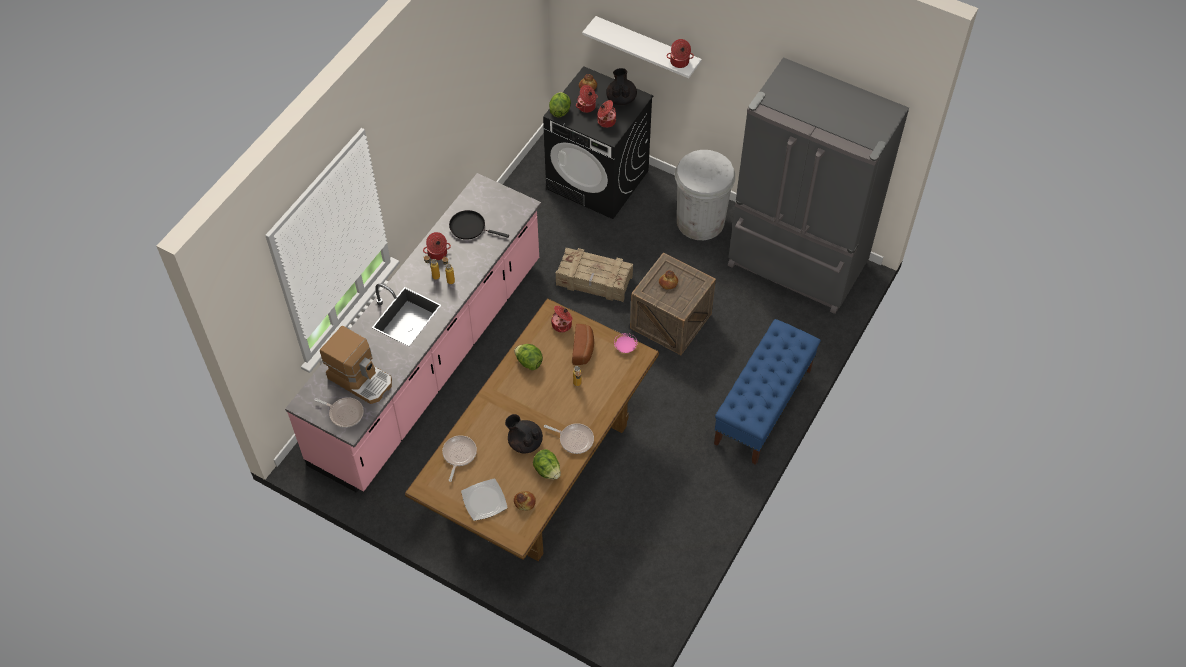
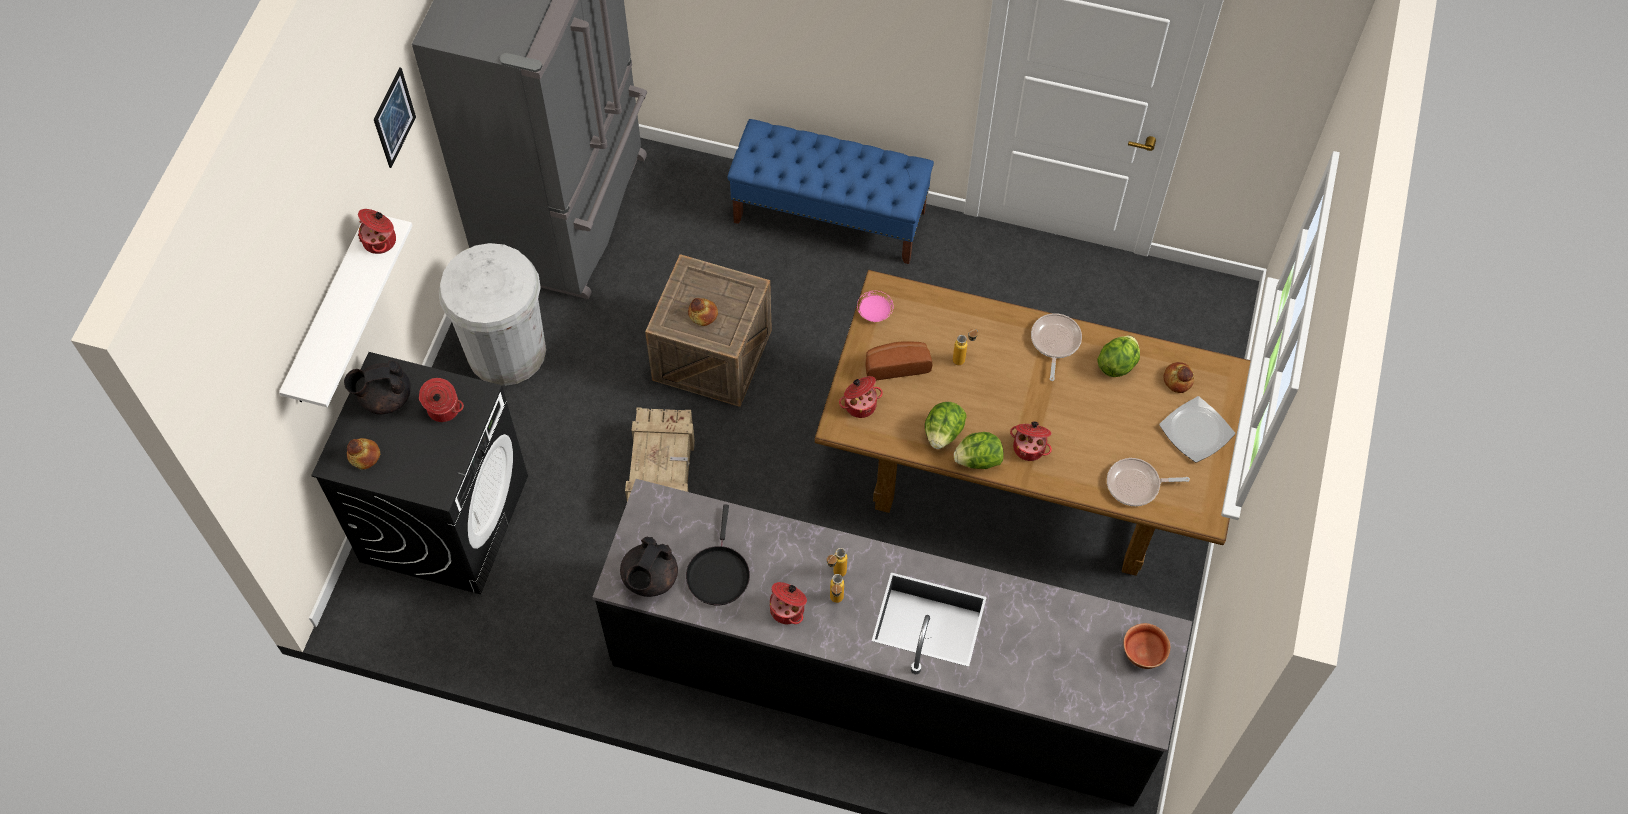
camera: 105 degrees left, 5 degrees up
pink counter [285,173,541,493] -> black counter [593,479,1192,807]
frying pan [315,397,364,428] -> bowl [1124,623,1170,669]
coffee machine [320,326,392,404] -> none
black teapot [505,414,543,454] -> black teapot moved to [620,537,678,597]
lettuce [549,92,571,117] -> lettuce moved to [954,432,1004,469]
cooking pot [576,85,598,113] -> cooking pot moved to [1010,421,1052,461]
none -> picture [374,67,416,168]

